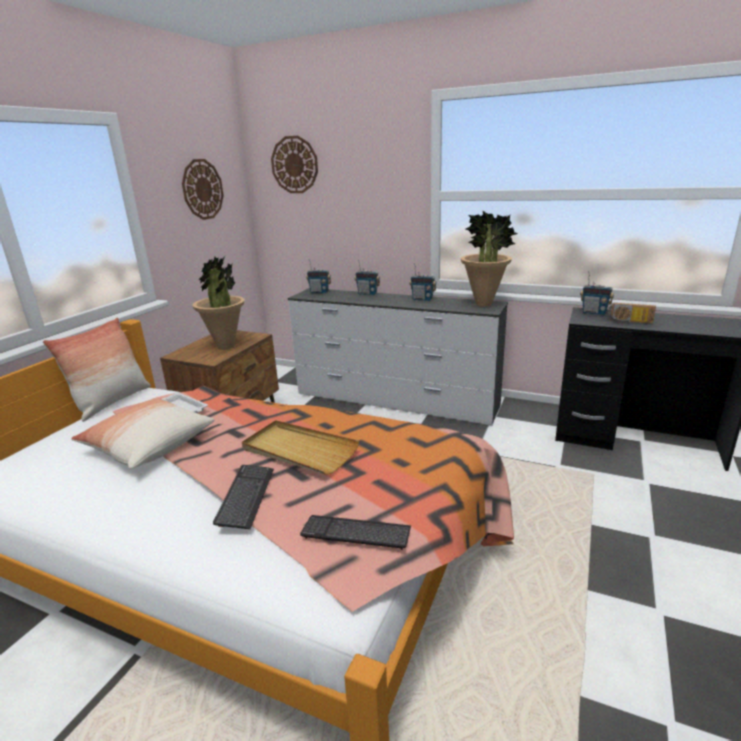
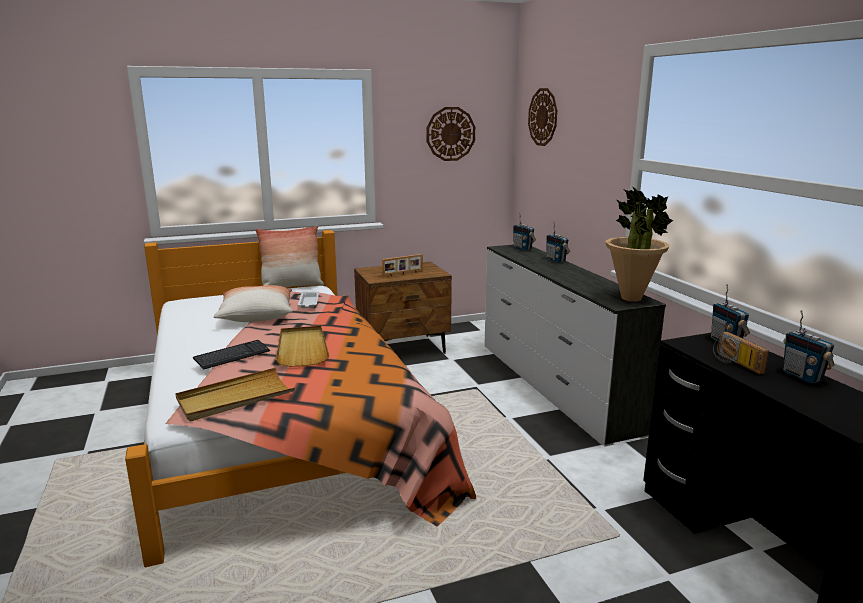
camera: 45 degrees right, 5 degrees down
potted plant [192,256,244,350] -> picture frame [382,254,423,277]
keyboard [300,515,411,550] -> beige tray [175,368,295,421]
radio [409,263,436,301] -> radio moved to [783,311,835,383]

